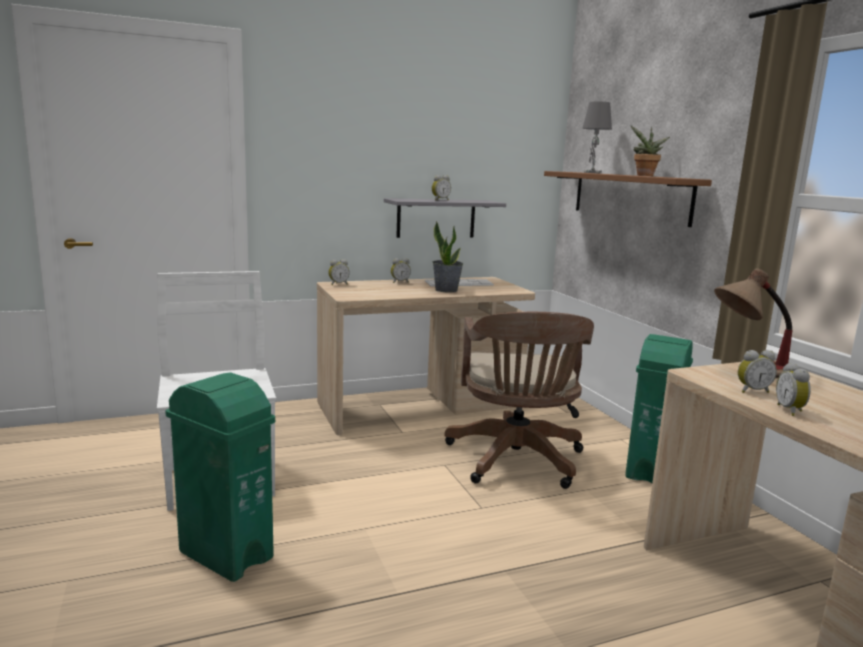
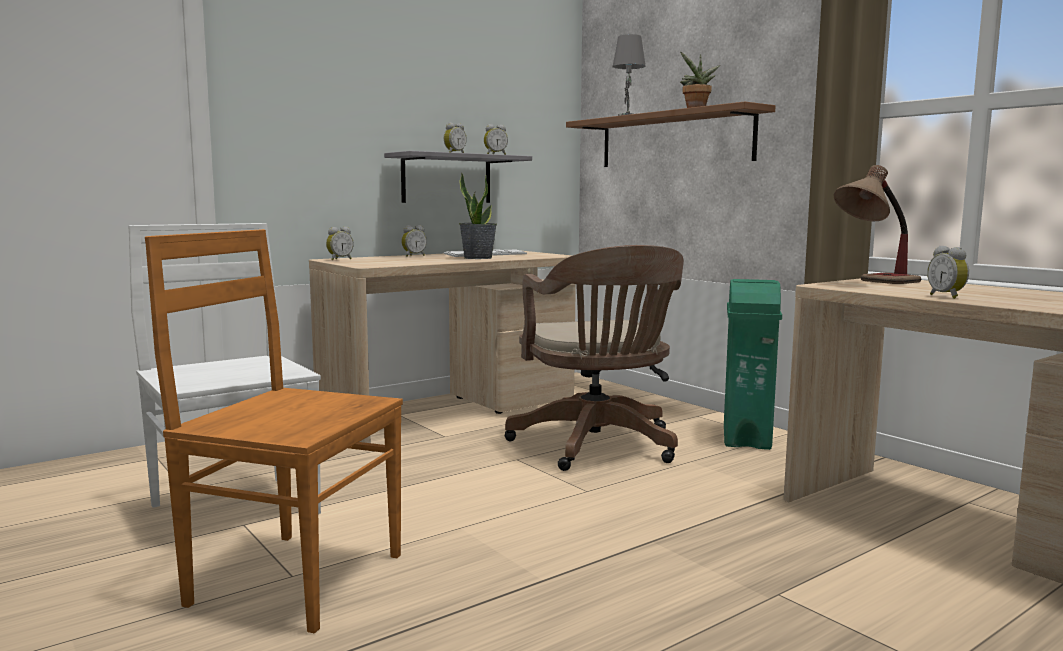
camera: 15 degrees left, 5 degrees down
green trash can [165,373,275,582] -> brown chair [145,229,403,634]
alarm clock [738,350,777,393] -> alarm clock moved to [484,124,508,155]

